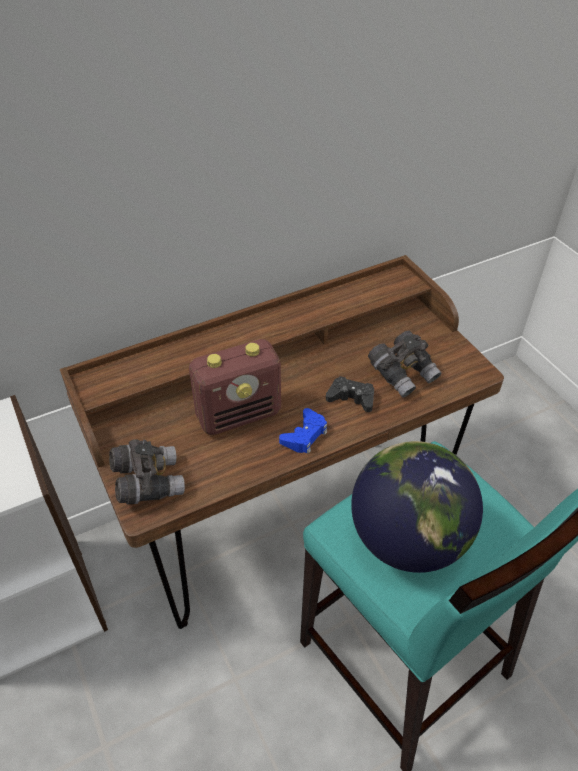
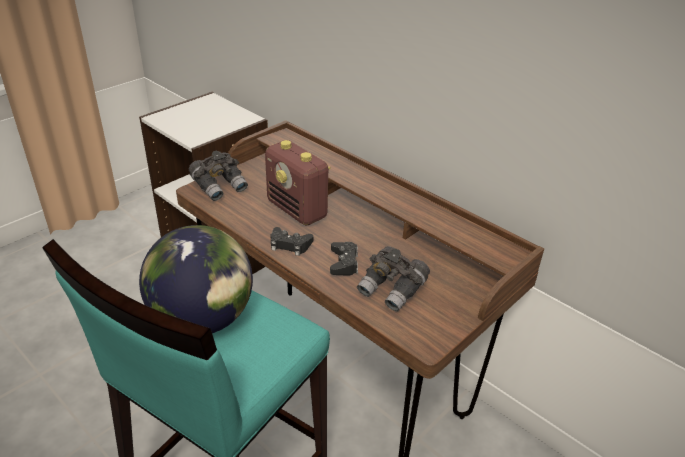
camera: 70 degrees right, 10 degrees down
blue game controller [279,408,327,454] -> black game controller [270,227,313,256]

